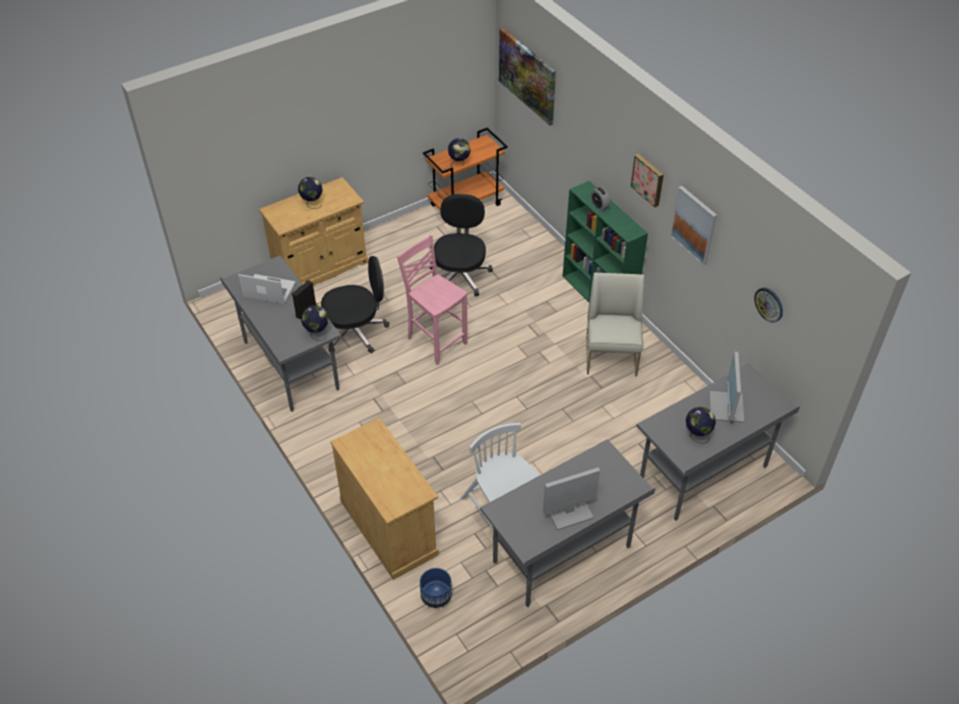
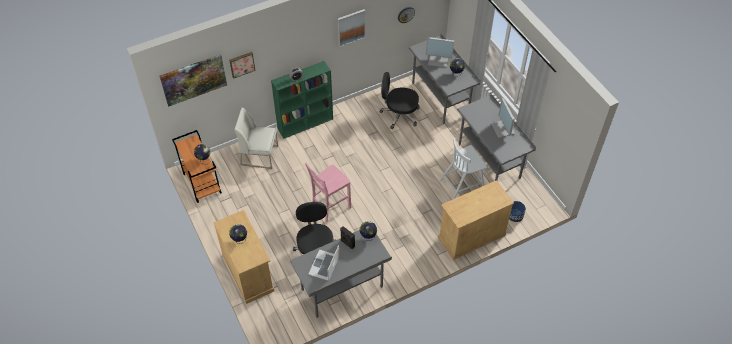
camera: 85 degrees left, 5 degrees up
black office chair [430,194,493,297] -> black office chair moved to [380,72,419,129]
white chair [586,273,645,377] -> white chair moved to [234,107,278,169]
picture [631,154,664,207] -> picture moved to [229,52,255,79]

